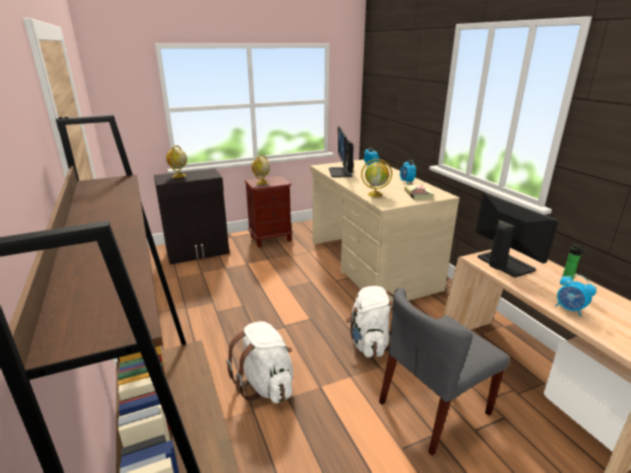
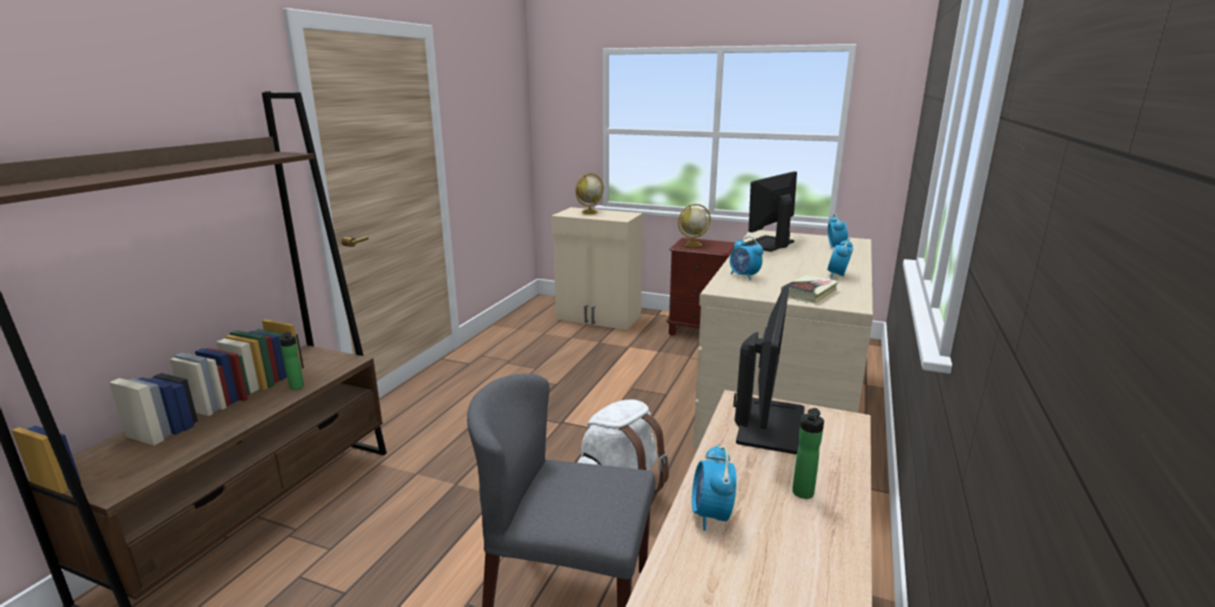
camera: 45 degrees right, 5 degrees down
black cabinet [154,168,229,265] -> beige cabinet [551,207,643,330]
white backpack [226,321,293,403] -> none
globe [361,159,392,197] -> alarm clock [730,236,763,280]
none -> bottle [280,332,304,390]

